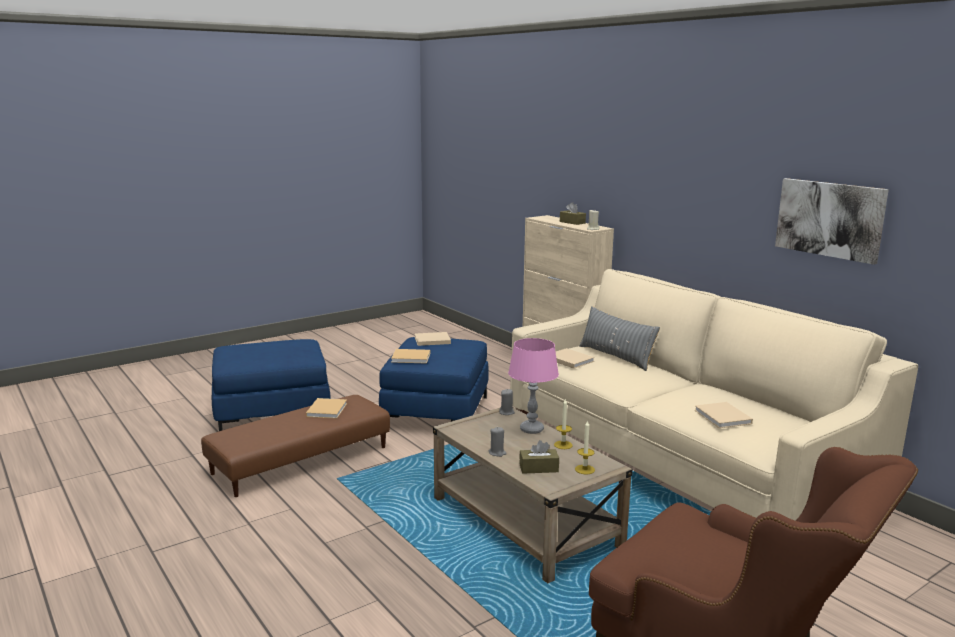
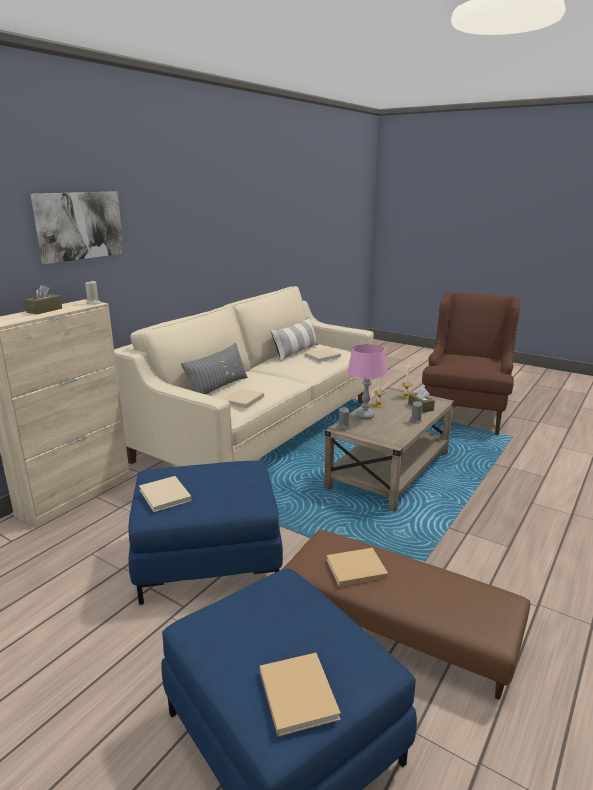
camera: 110 degrees left, 5 degrees up
beige book [391,349,430,364] -> beige book moved to [260,653,341,737]
picture [775,178,889,265] -> picture moved to [30,192,124,264]
none -> pillow [270,316,318,362]

